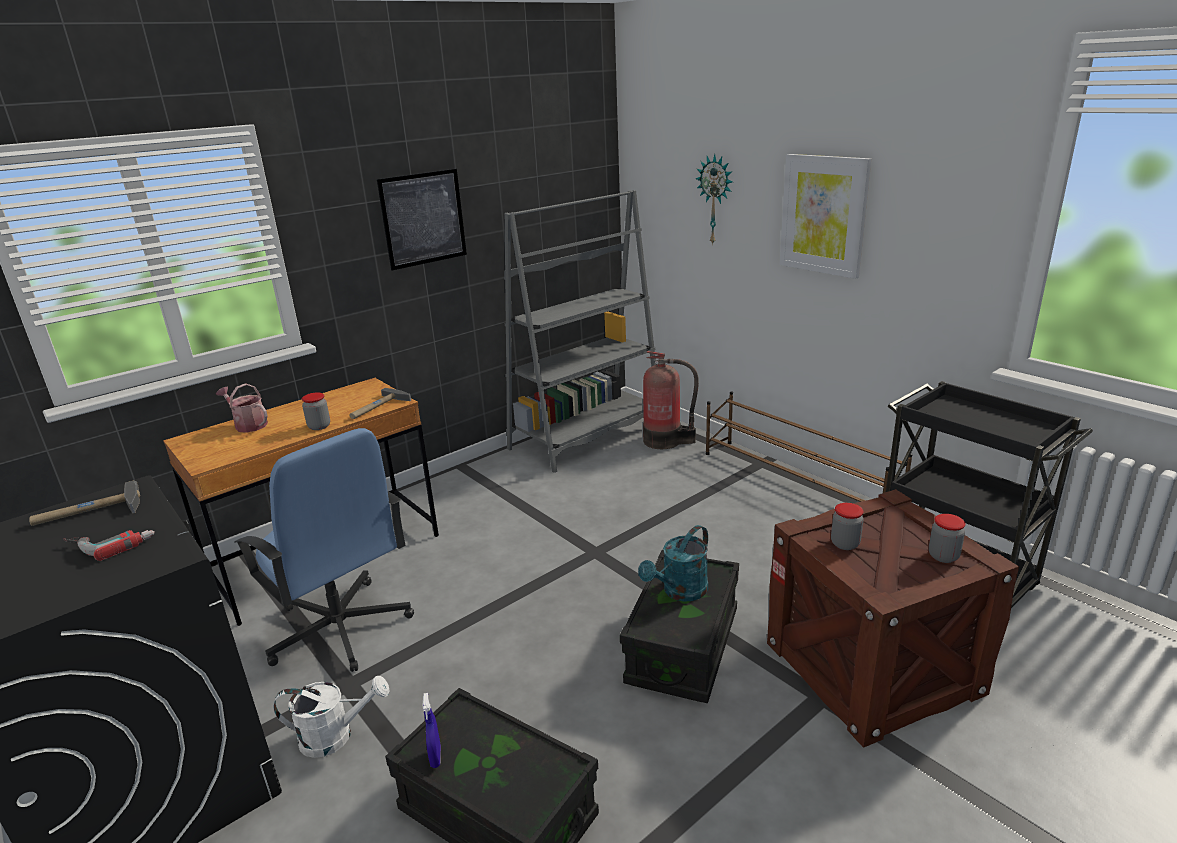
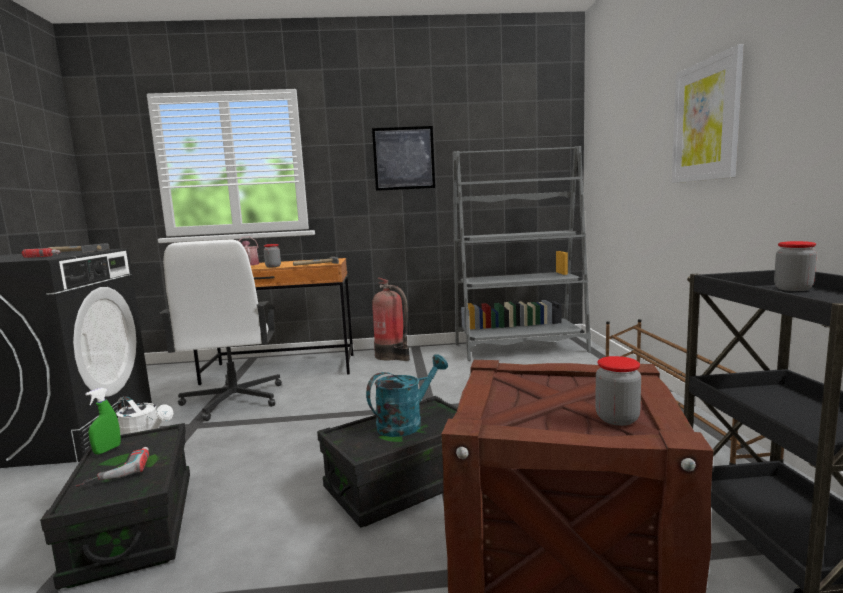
camera: 35 degrees right, 15 degrees down
blue office chair [234,428,414,672] -> white office chair [160,240,282,421]
blue spray bottle [423,693,441,768] -> green spray bottle [85,388,121,454]
turquoise watering can [638,525,708,602] -> turquoise watering can turned 150 degrees clockwise [366,354,448,437]
fire extinguisher [643,351,699,449] -> fire extinguisher moved to [372,278,410,361]
wall clock [695,154,733,246] -> none
jar [831,503,864,550] -> jar moved to [774,241,817,291]
none -> power drill [76,447,149,487]

